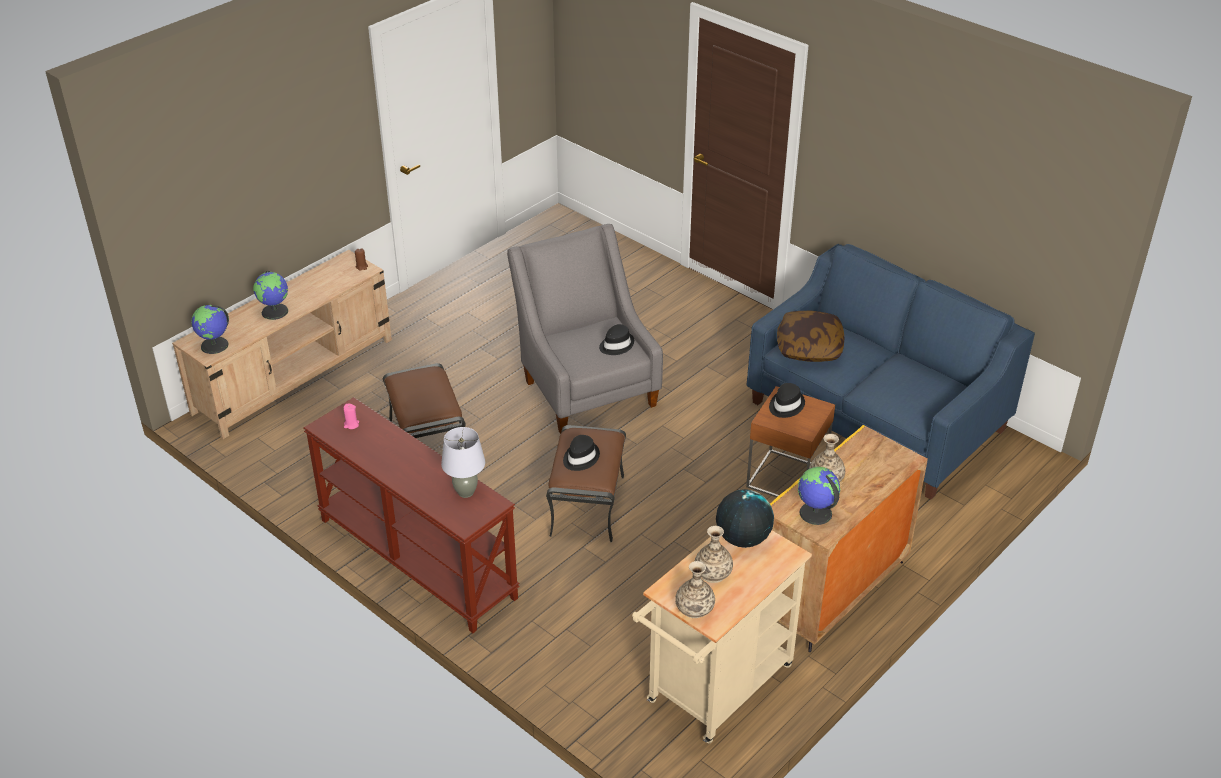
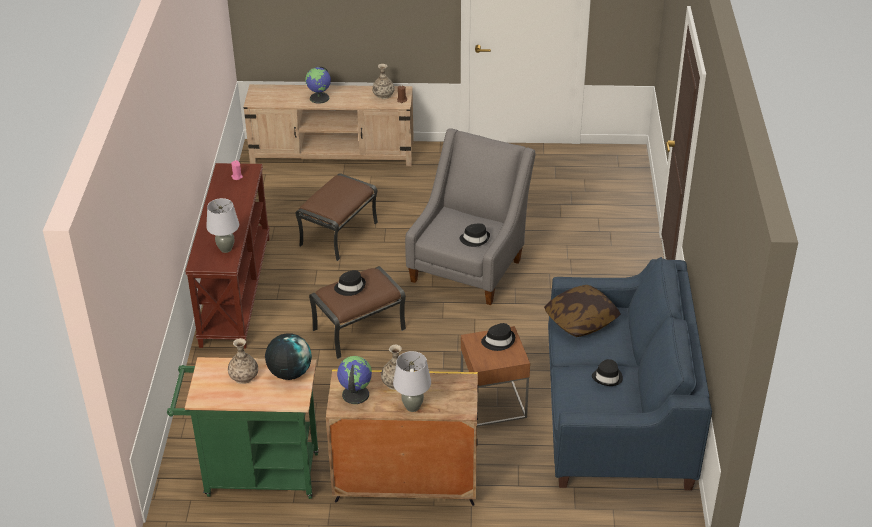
camera: 50 degrees right, 0 degrees up
globe [191,305,229,354] -> none
beige cart [632,530,812,744] -> green cart [167,357,319,499]
vase [675,561,715,618] -> vase moved to [372,64,395,99]
none -> grey table lamp [393,351,431,412]
none -> black hat [592,359,623,386]

